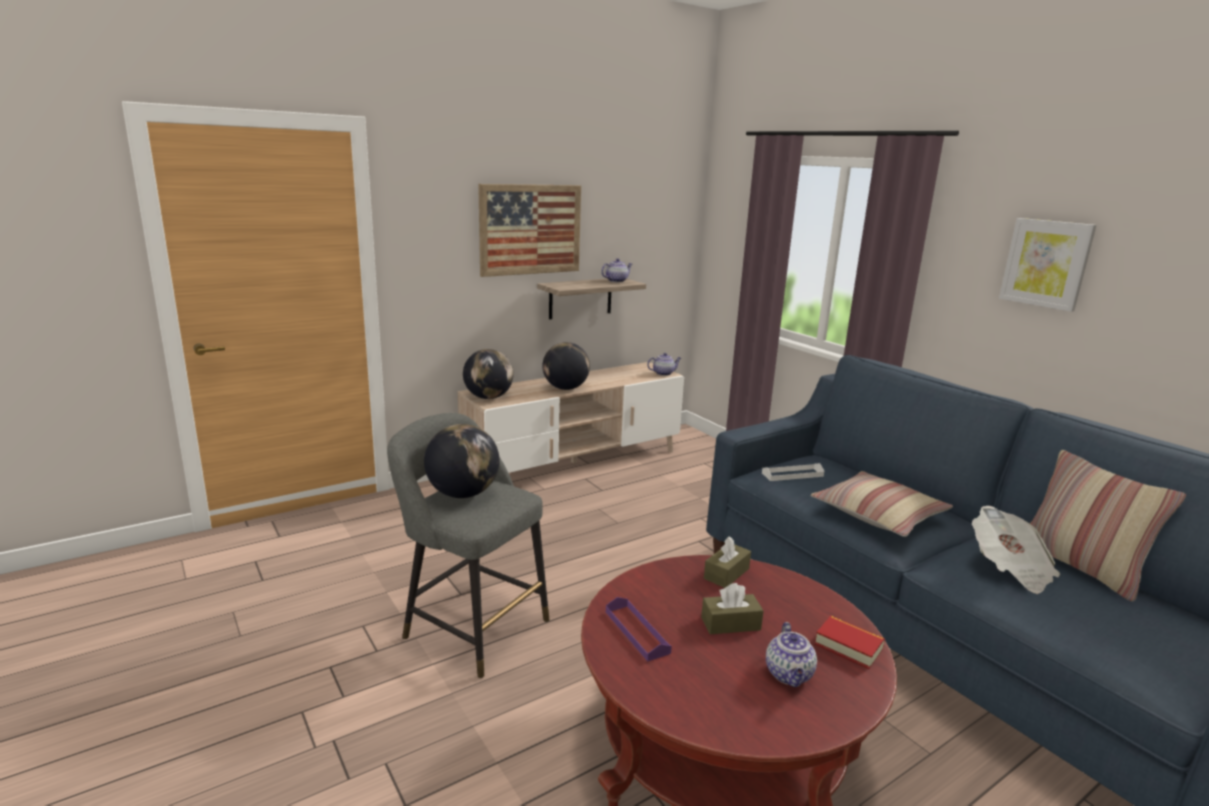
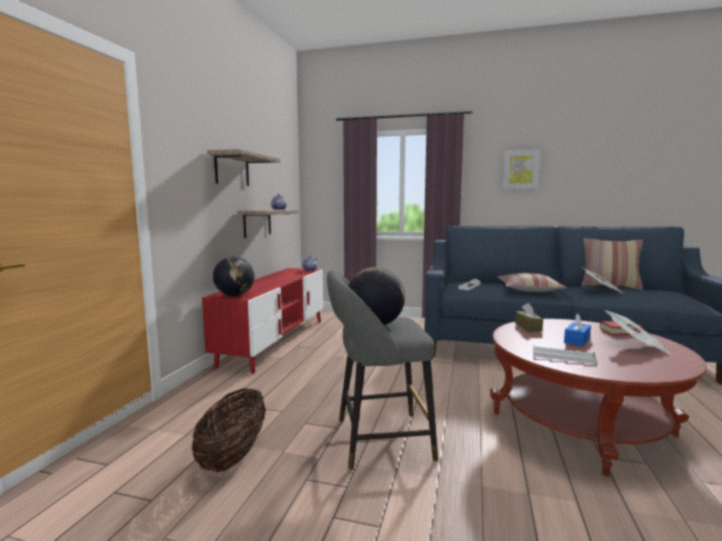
camera: 40 degrees left, 10 degrees down
beige tv stand [458,362,684,473] -> red tv stand [202,268,323,373]
picture [478,184,581,277] -> shelf [207,149,280,186]
globe [542,342,590,390] -> none
purple tray [606,597,672,661] -> white tray [533,345,596,364]
brown tissue box [701,583,764,634] -> blue tissue box [564,314,591,346]
teapot [766,622,817,687] -> newspaper [604,310,671,354]
none -> basket [192,388,266,472]

